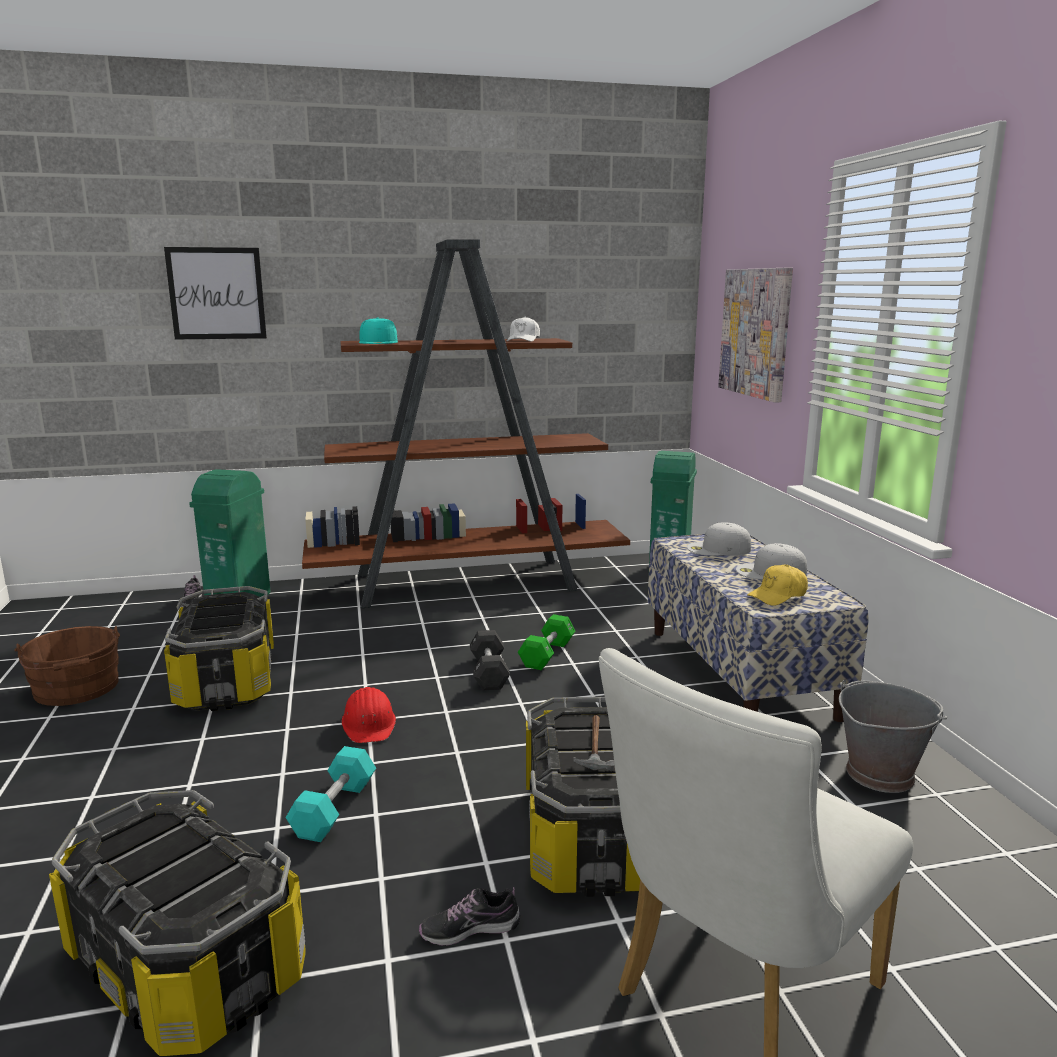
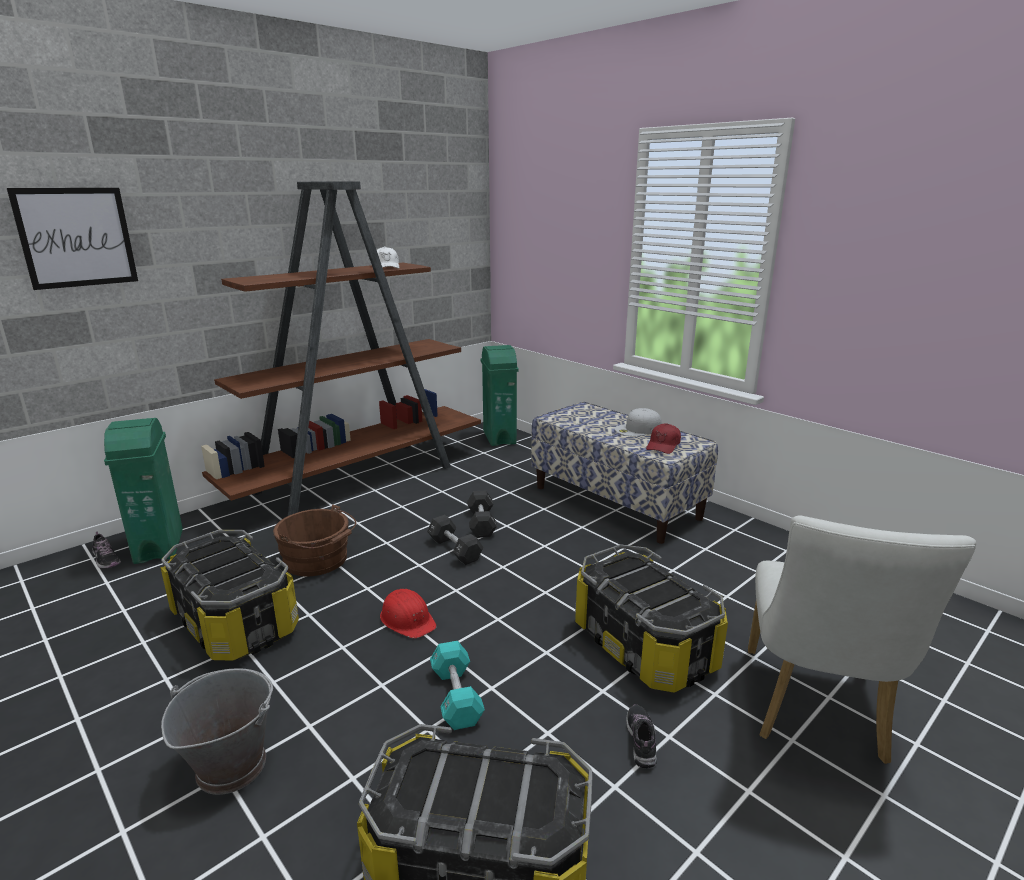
camera: 30 degrees left, 5 degrees up
brown bucket [14,626,120,706] -> brown bucket moved to [273,505,356,576]
turquoise cap [359,318,398,344] -> none
shoe [419,887,520,946] -> shoe turned 135 degrees clockwise [626,704,657,769]
green dumbbell [518,614,575,670] -> black dumbbell [467,491,497,538]
hammer [573,715,615,771] -> none
white cap [687,522,751,556] -> none
picture [718,268,793,403] -> none
yellow cap [747,565,808,606] -> red cap [646,423,681,454]
grey bucket [839,679,947,793] -> grey bucket moved to [161,668,273,795]

